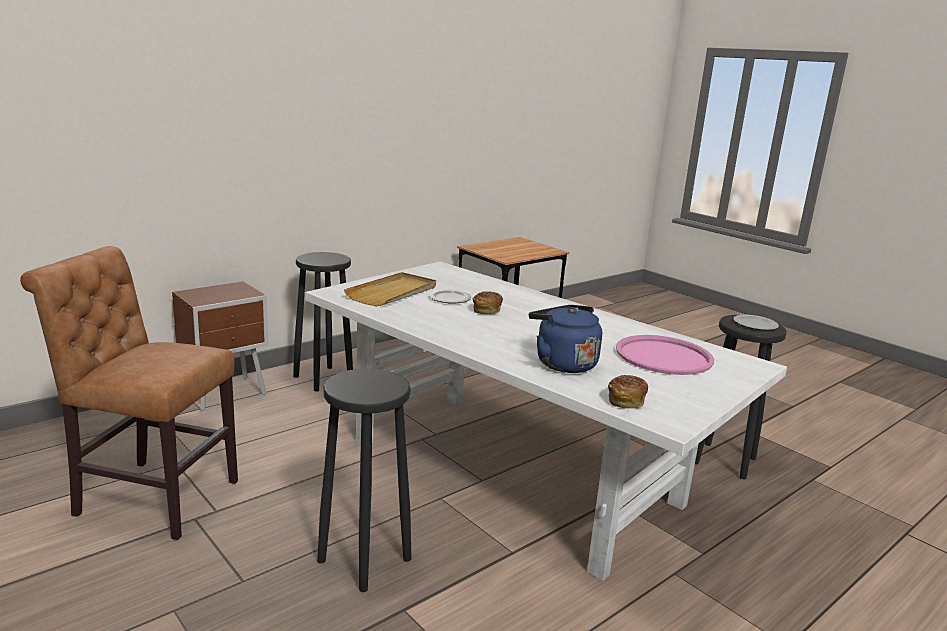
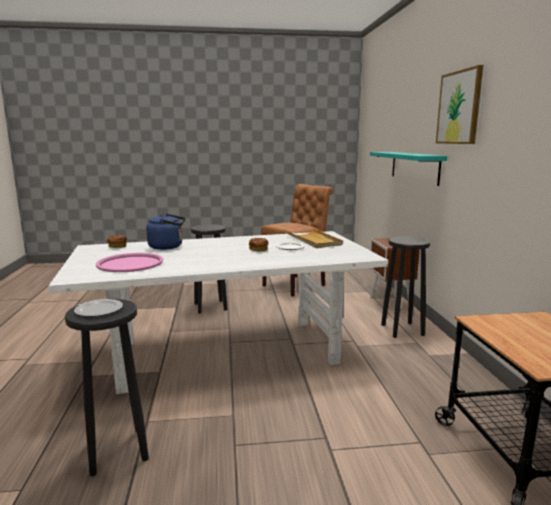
camera: 125 degrees right, 5 degrees down
none -> turquoise shelf [370,152,447,186]
none -> picture [436,65,483,144]

